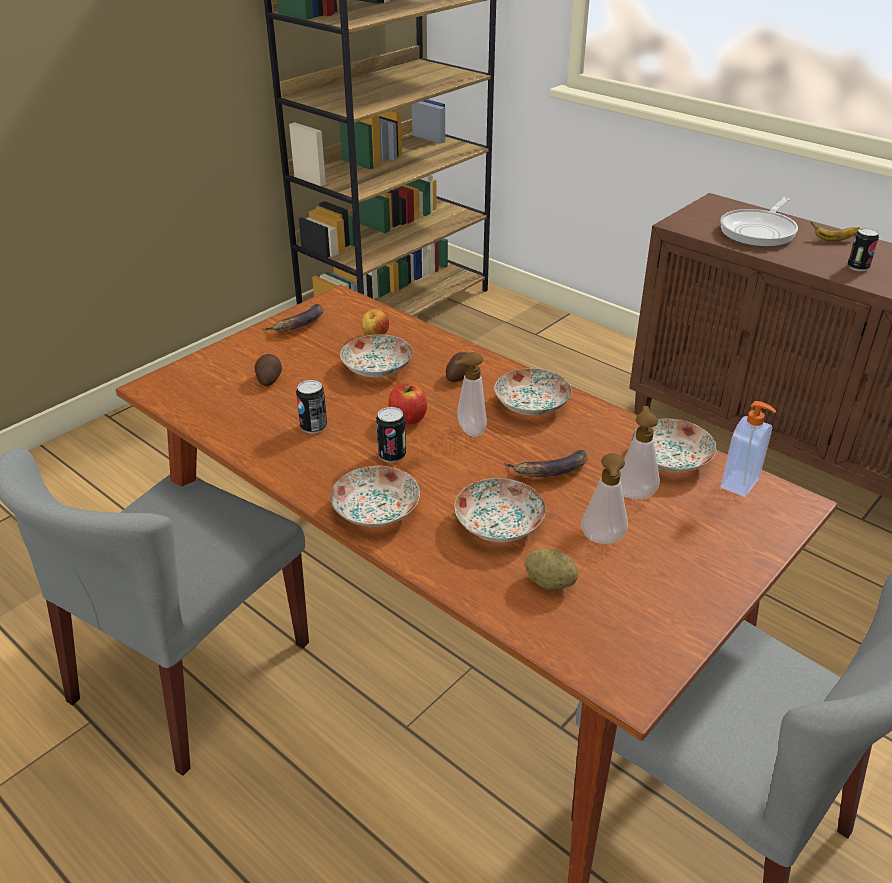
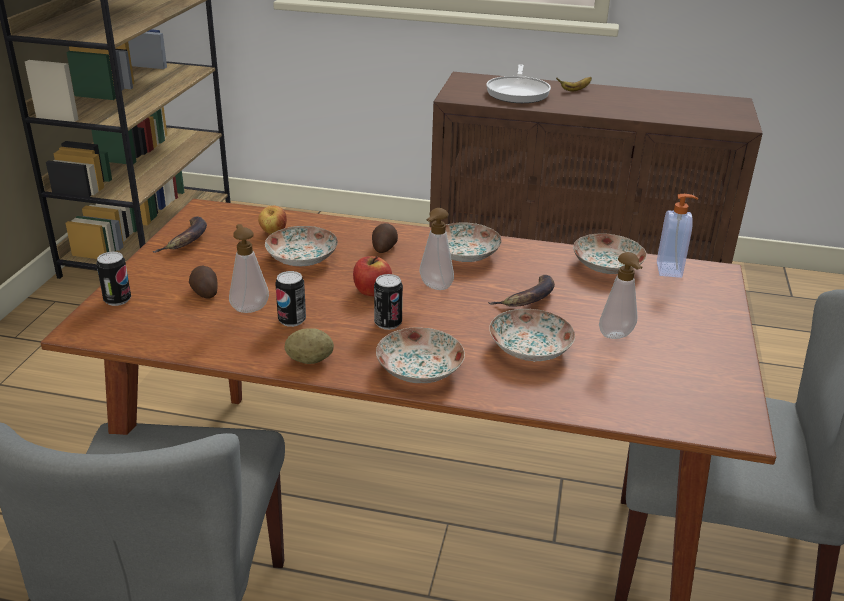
camera: 30 degrees left, 5 degrees down
potato [525,549,578,590] -> potato moved to [285,328,334,364]
soap dispenser [619,406,660,499] -> soap dispenser moved to [229,224,269,313]
can [847,228,879,271] -> can moved to [96,252,131,306]

